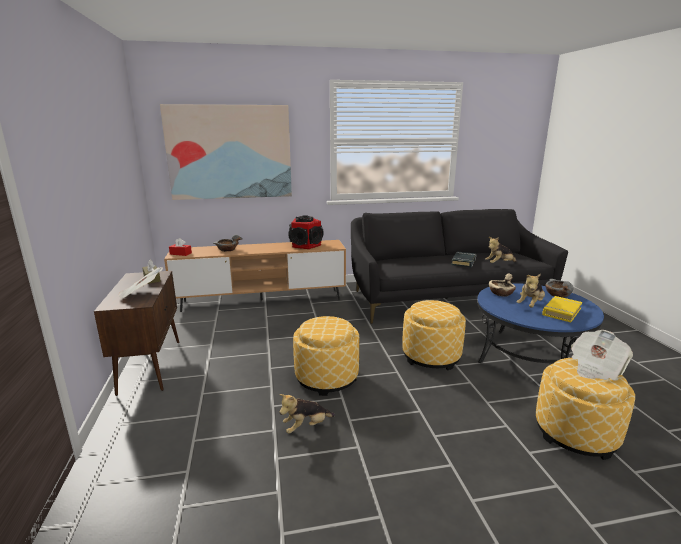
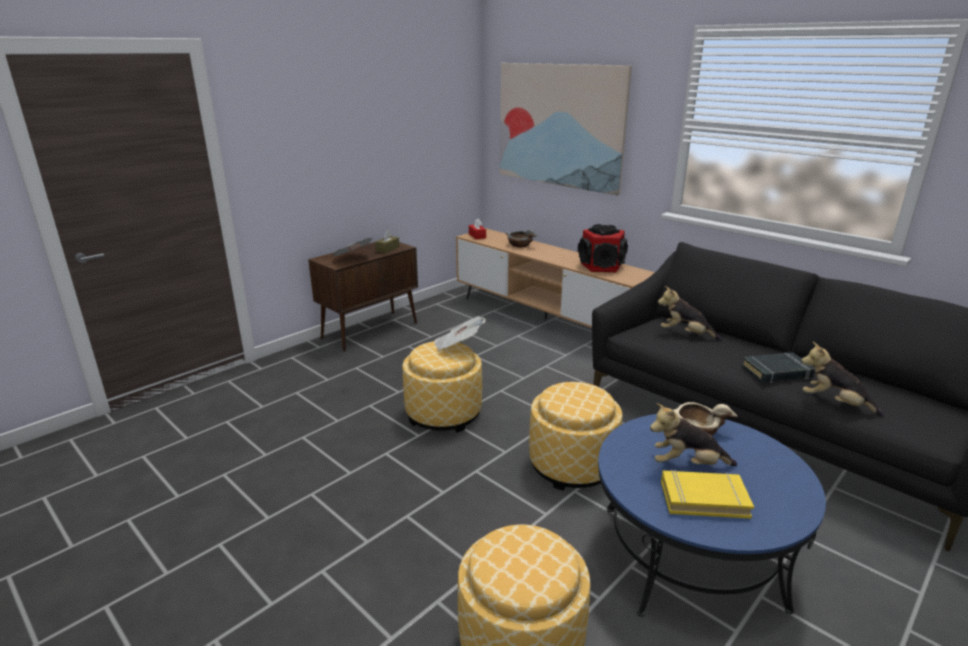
camera: 55 degrees right, 5 degrees up
plush toy [279,394,335,434] -> plush toy moved to [658,286,722,340]
grey bowl [546,279,573,298] -> none
newspaper [571,330,633,381] -> newspaper moved to [434,316,486,351]

